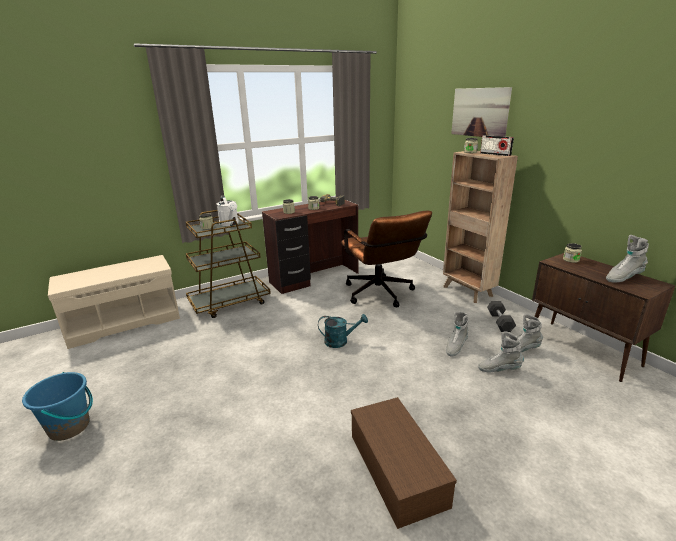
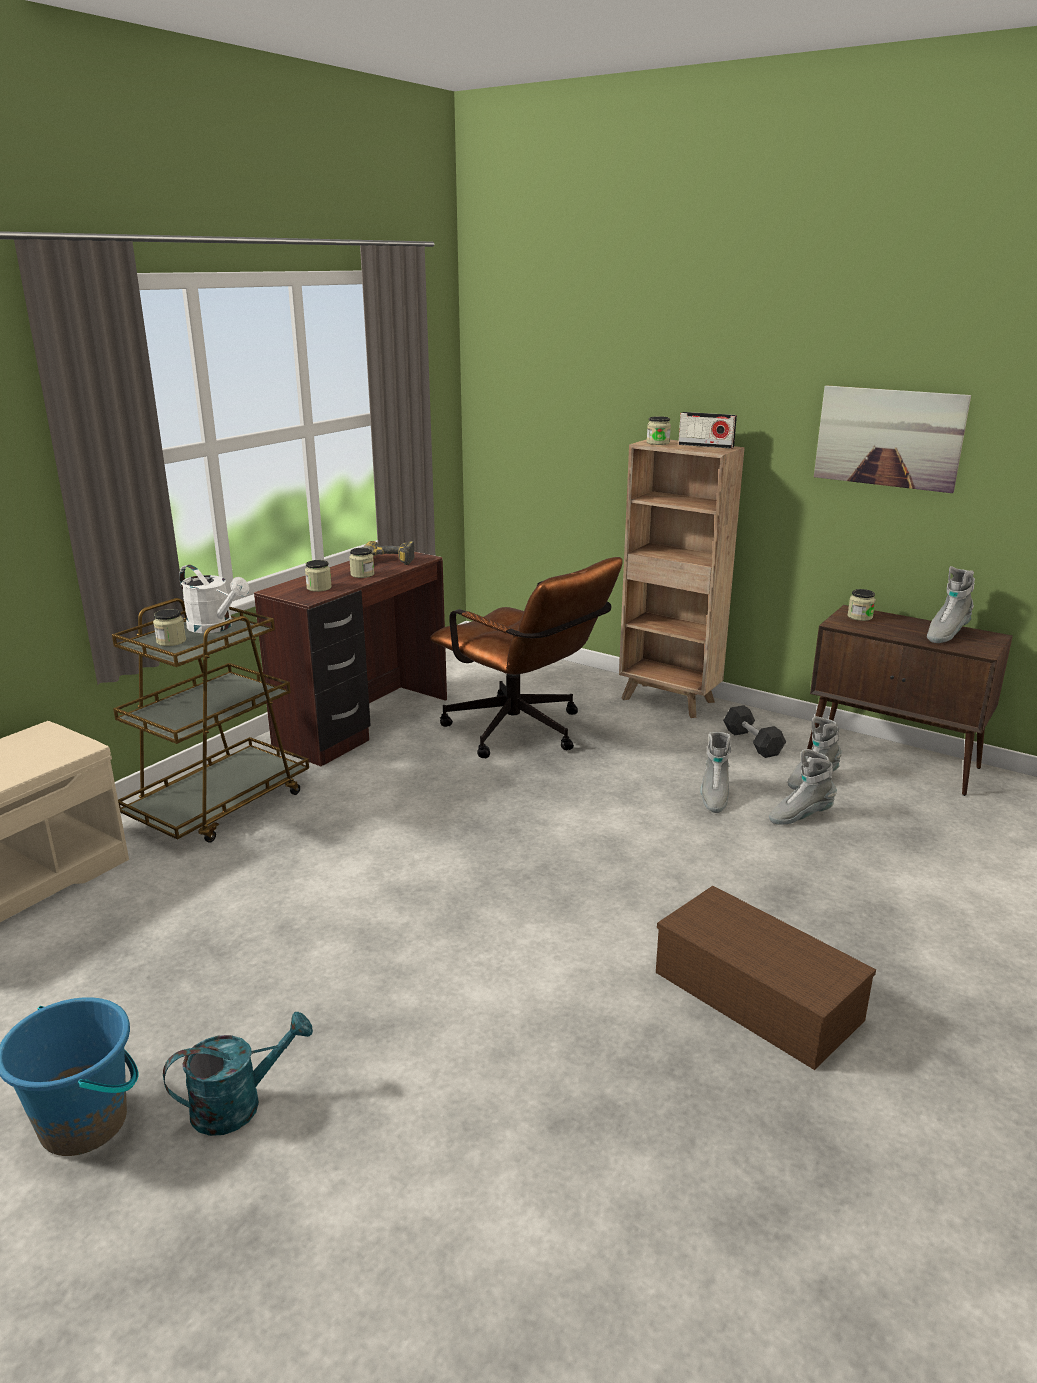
camera: 25 degrees left, 0 degrees up
turquoise watering can [318,314,368,348] -> turquoise watering can moved to [163,1012,313,1136]
picture [451,87,512,137] -> picture moved to [814,385,971,493]

